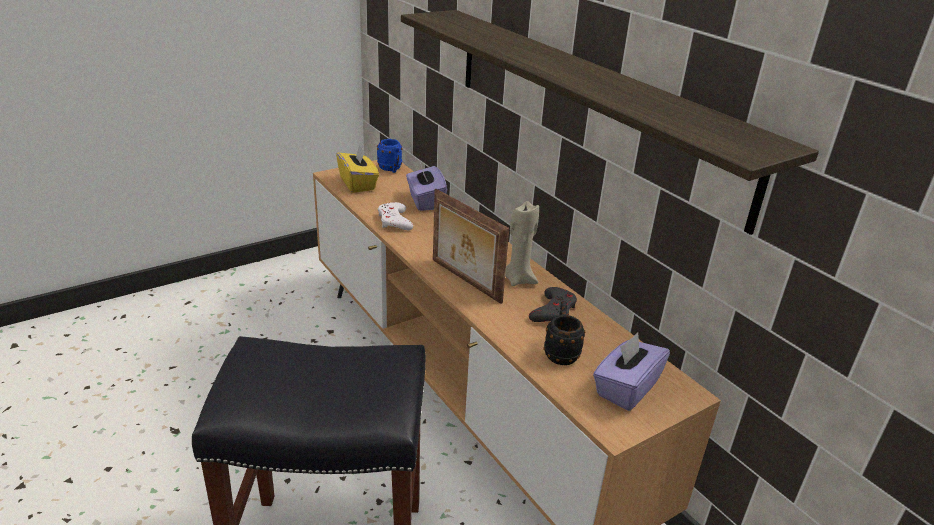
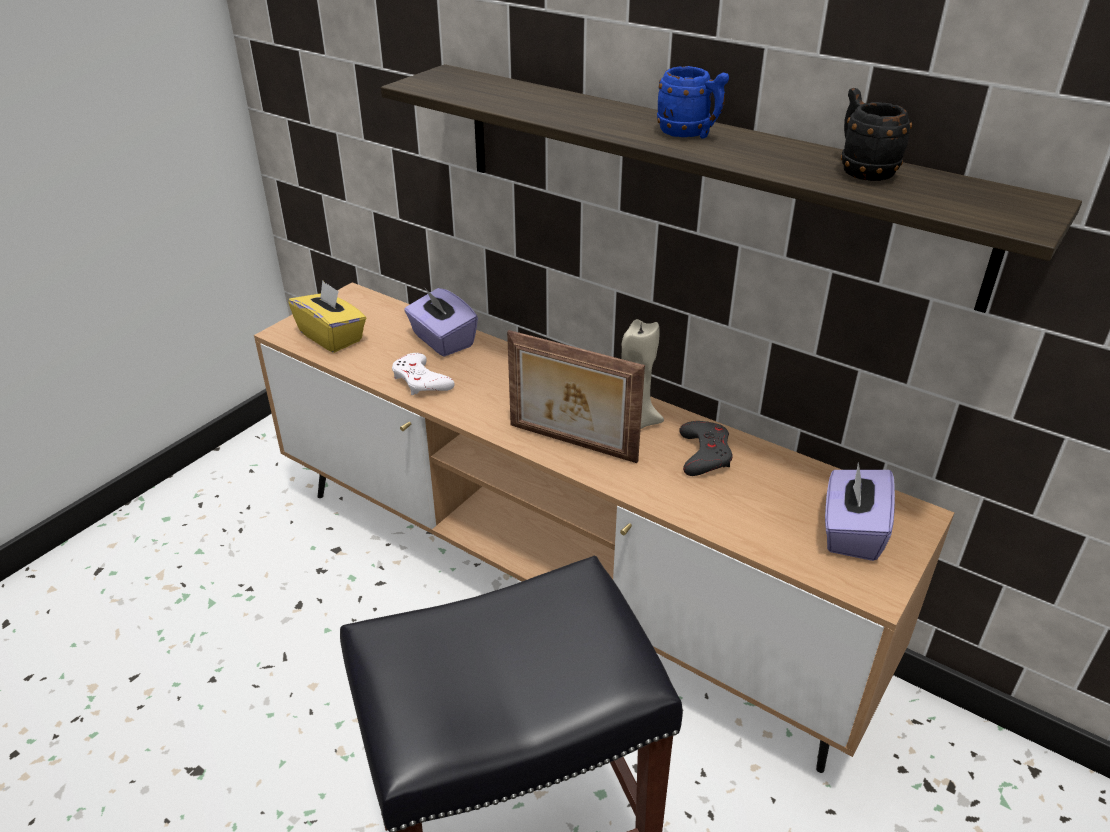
camera: 20 degrees left, 5 degrees up
blue mug [377,139,402,173] -> blue mug moved to [657,66,729,138]
black mug [543,302,586,365] -> black mug moved to [841,88,912,181]

